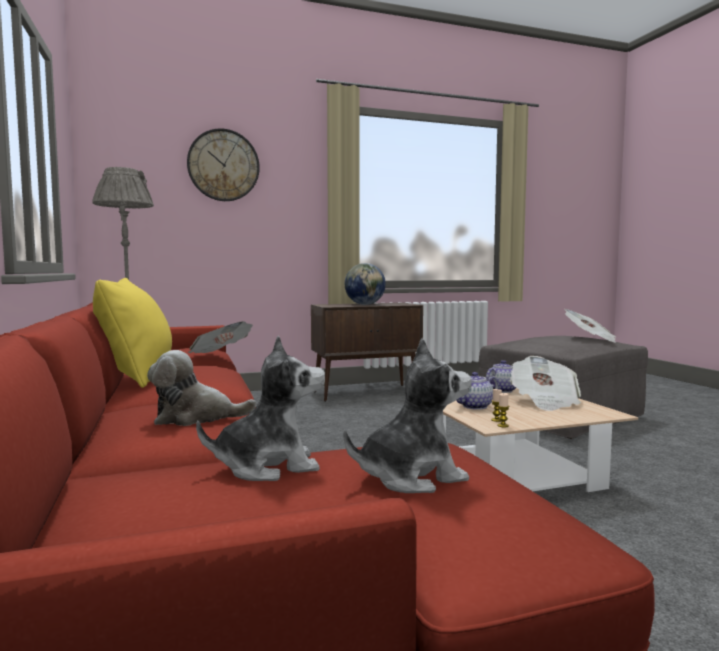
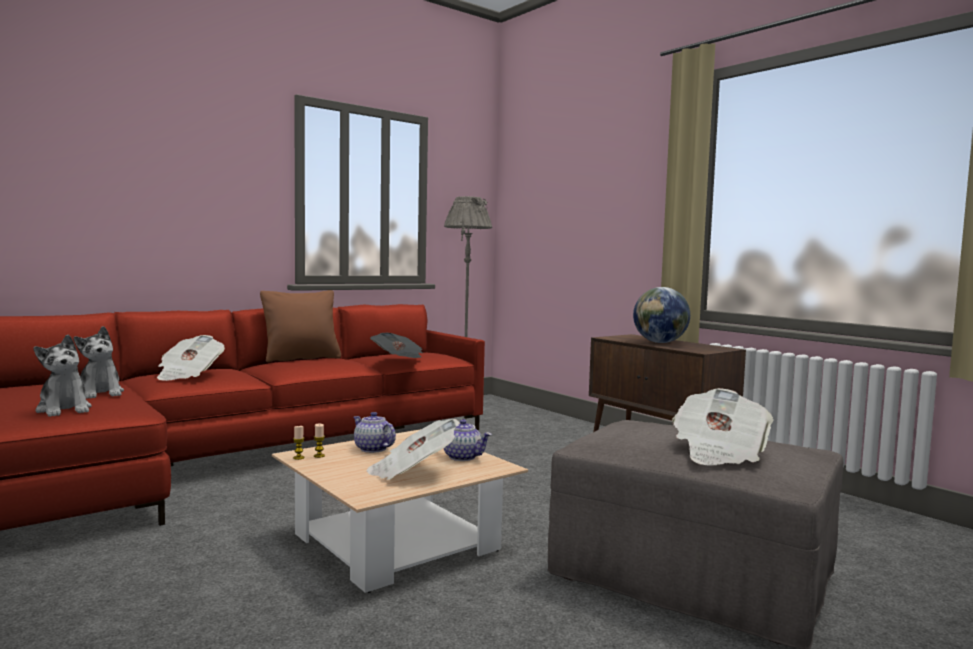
camera: 70 degrees right, 0 degrees up
yellow pillow [93,278,172,388] -> brown pillow [260,290,341,362]
plush toy [147,350,257,426] -> newspaper [157,335,225,381]
wall clock [187,128,260,201] -> none

